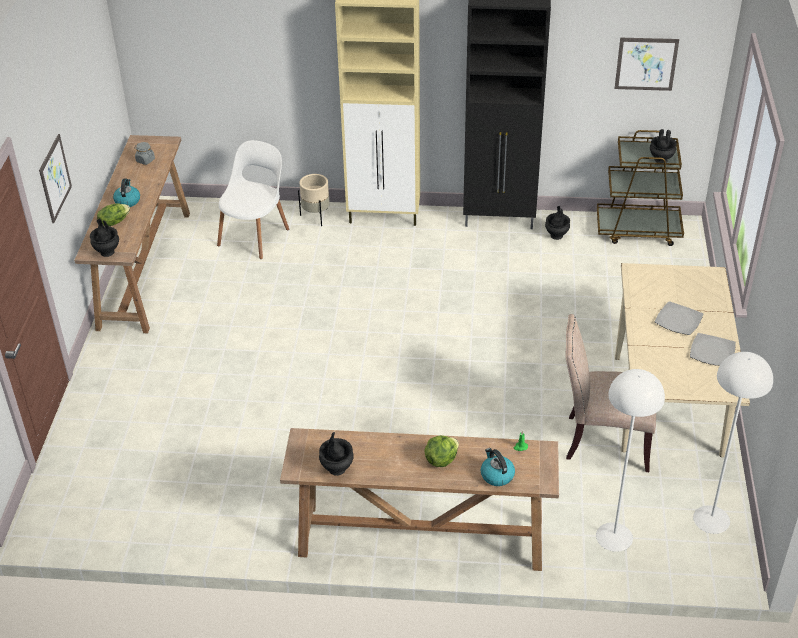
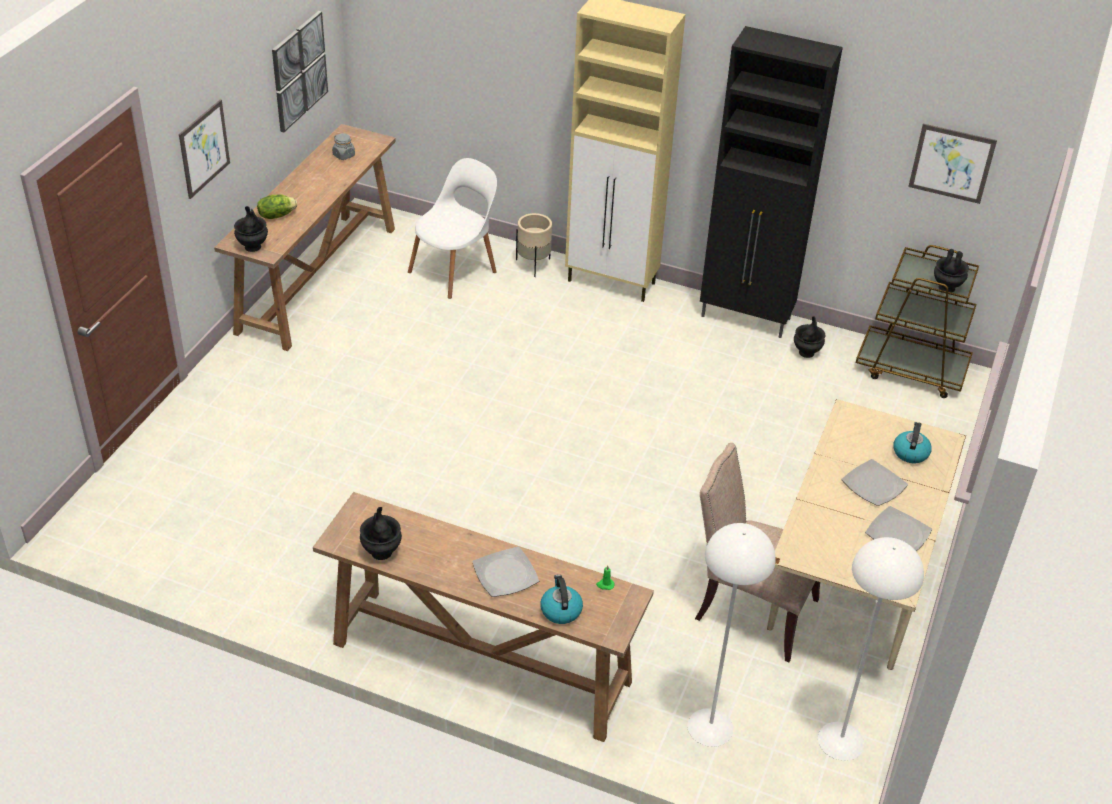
camera: 15 degrees right, 0 degrees up
kettle [113,179,140,207] -> kettle moved to [893,422,932,463]
lettuce [424,435,459,467] -> plate [473,547,539,597]
none -> picture [272,11,328,133]

